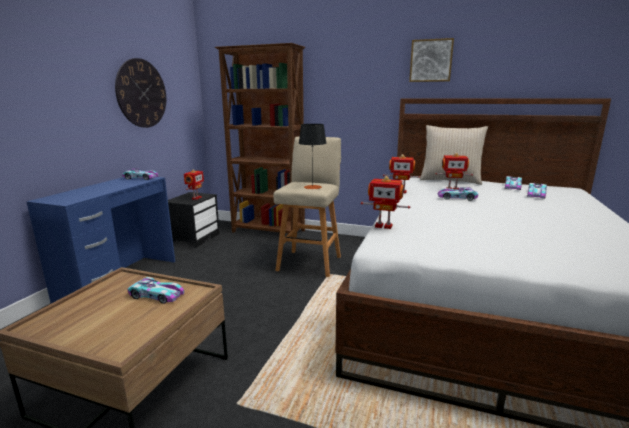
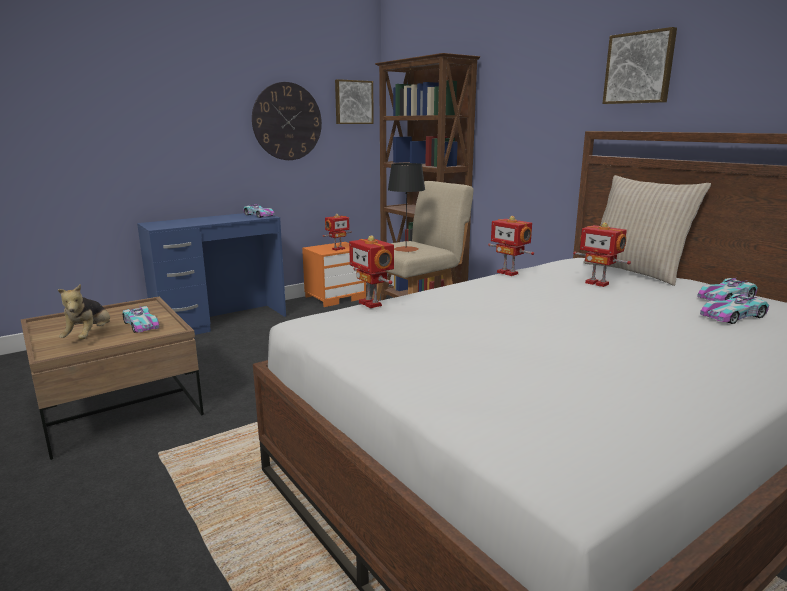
camera: 35 degrees right, 0 degrees up
black nightstand [168,192,220,248] -> orange nightstand [302,242,366,307]
toy car [437,187,478,201] -> none
none -> plush toy [58,284,110,339]
none -> picture [335,79,374,124]

